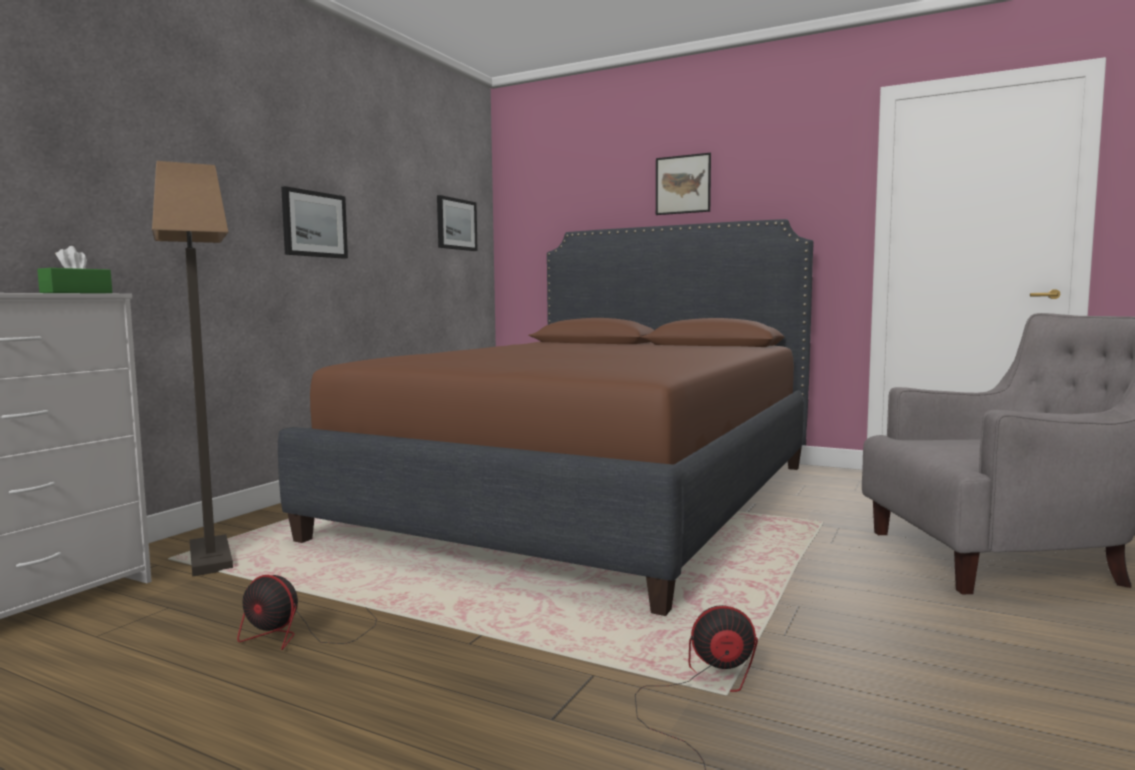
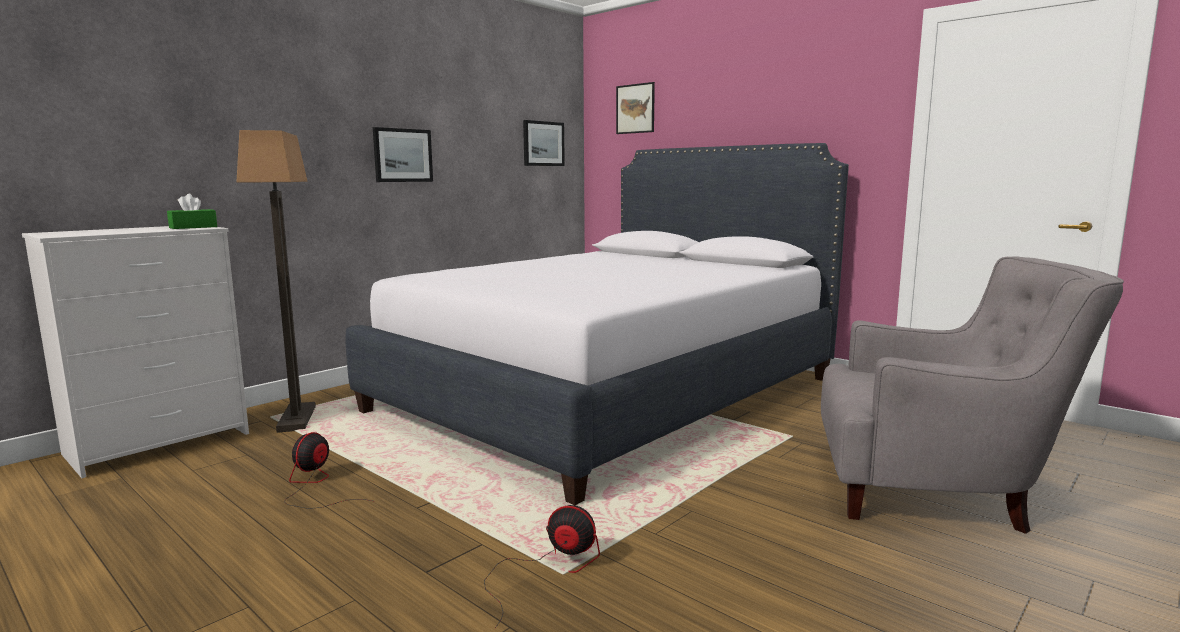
camera: 15 degrees right, 5 degrees up
fan [237,575,377,650] -> fan turned 75 degrees clockwise [285,432,372,509]
brown bed [278,219,813,616] -> white bed [345,143,849,505]
picture [656,153,711,215] -> picture moved to [616,82,655,134]

